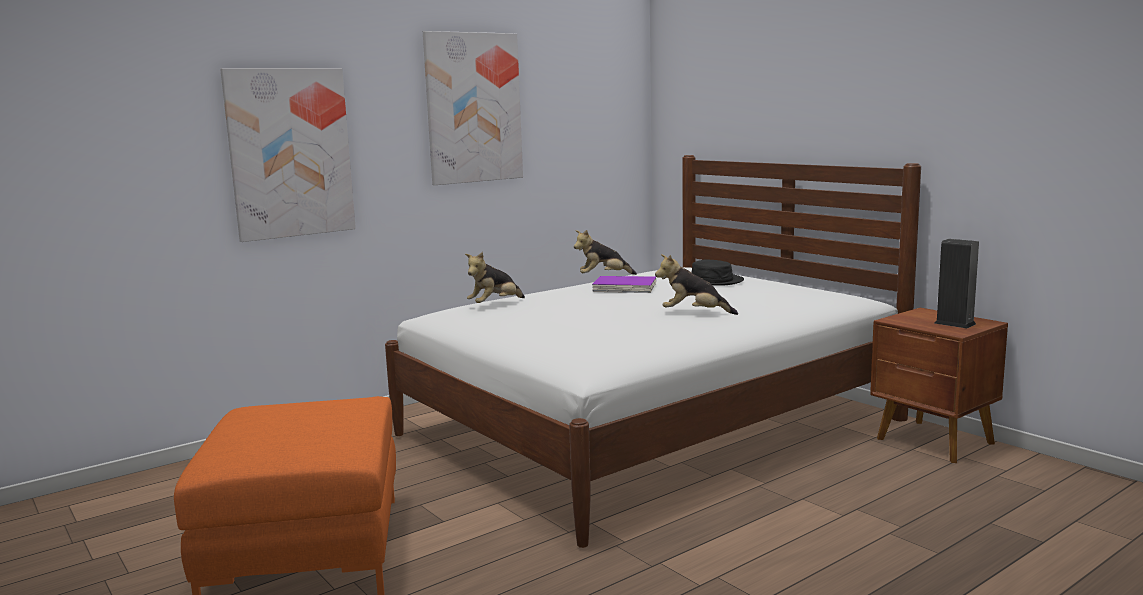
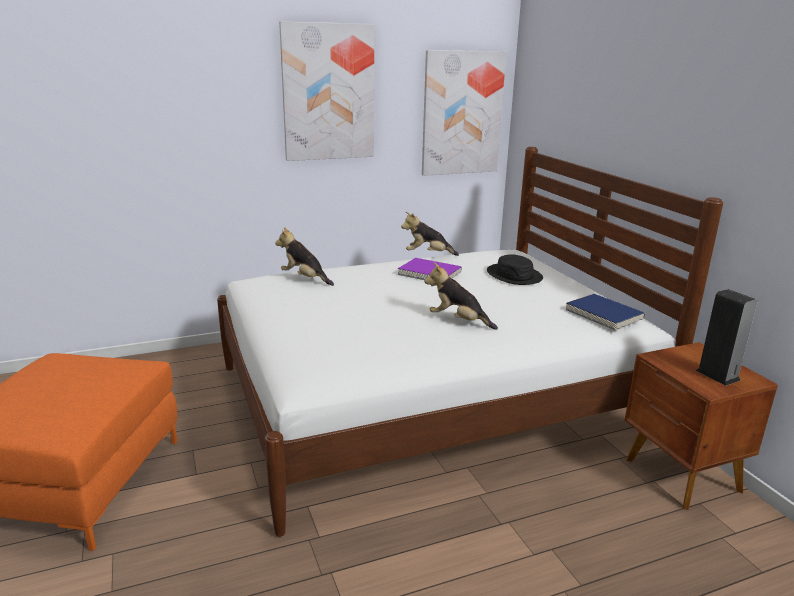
camera: 15 degrees right, 10 degrees up
picture [220,68,356,242] -> picture moved to [422,50,506,176]
plush toy [465,252,525,303] -> plush toy turned 60 degrees clockwise [275,227,334,286]
none -> blue book [566,294,645,331]

